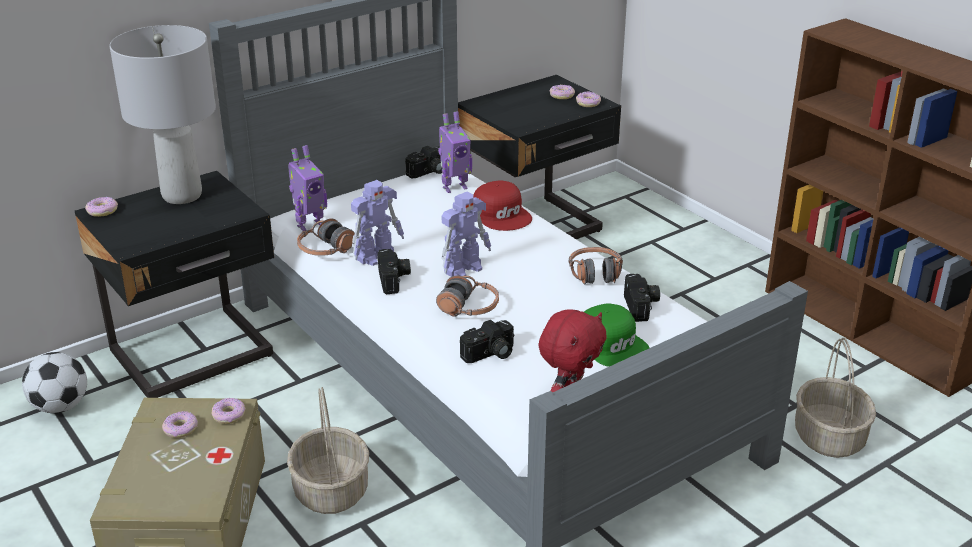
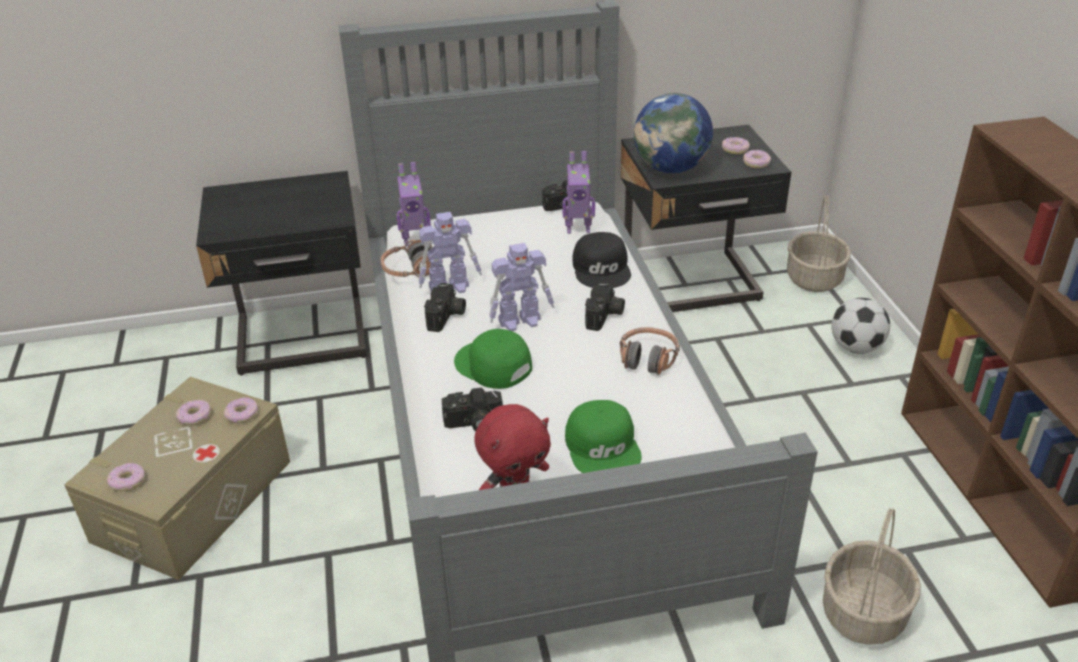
camera: 25 degrees right, 5 degrees up
football [22,352,87,413] -> football moved to [831,298,890,354]
donut [85,197,118,217] -> donut moved to [107,463,145,491]
grey table lamp [110,25,216,204] -> none
basket [287,387,369,514] -> basket moved to [787,195,851,292]
headphones [436,276,499,317] -> green cap [454,329,532,389]
red cap [474,180,532,231] -> black cap [572,232,631,288]
camera [624,274,660,322] -> camera moved to [585,282,625,331]
none -> globe [634,93,713,173]

